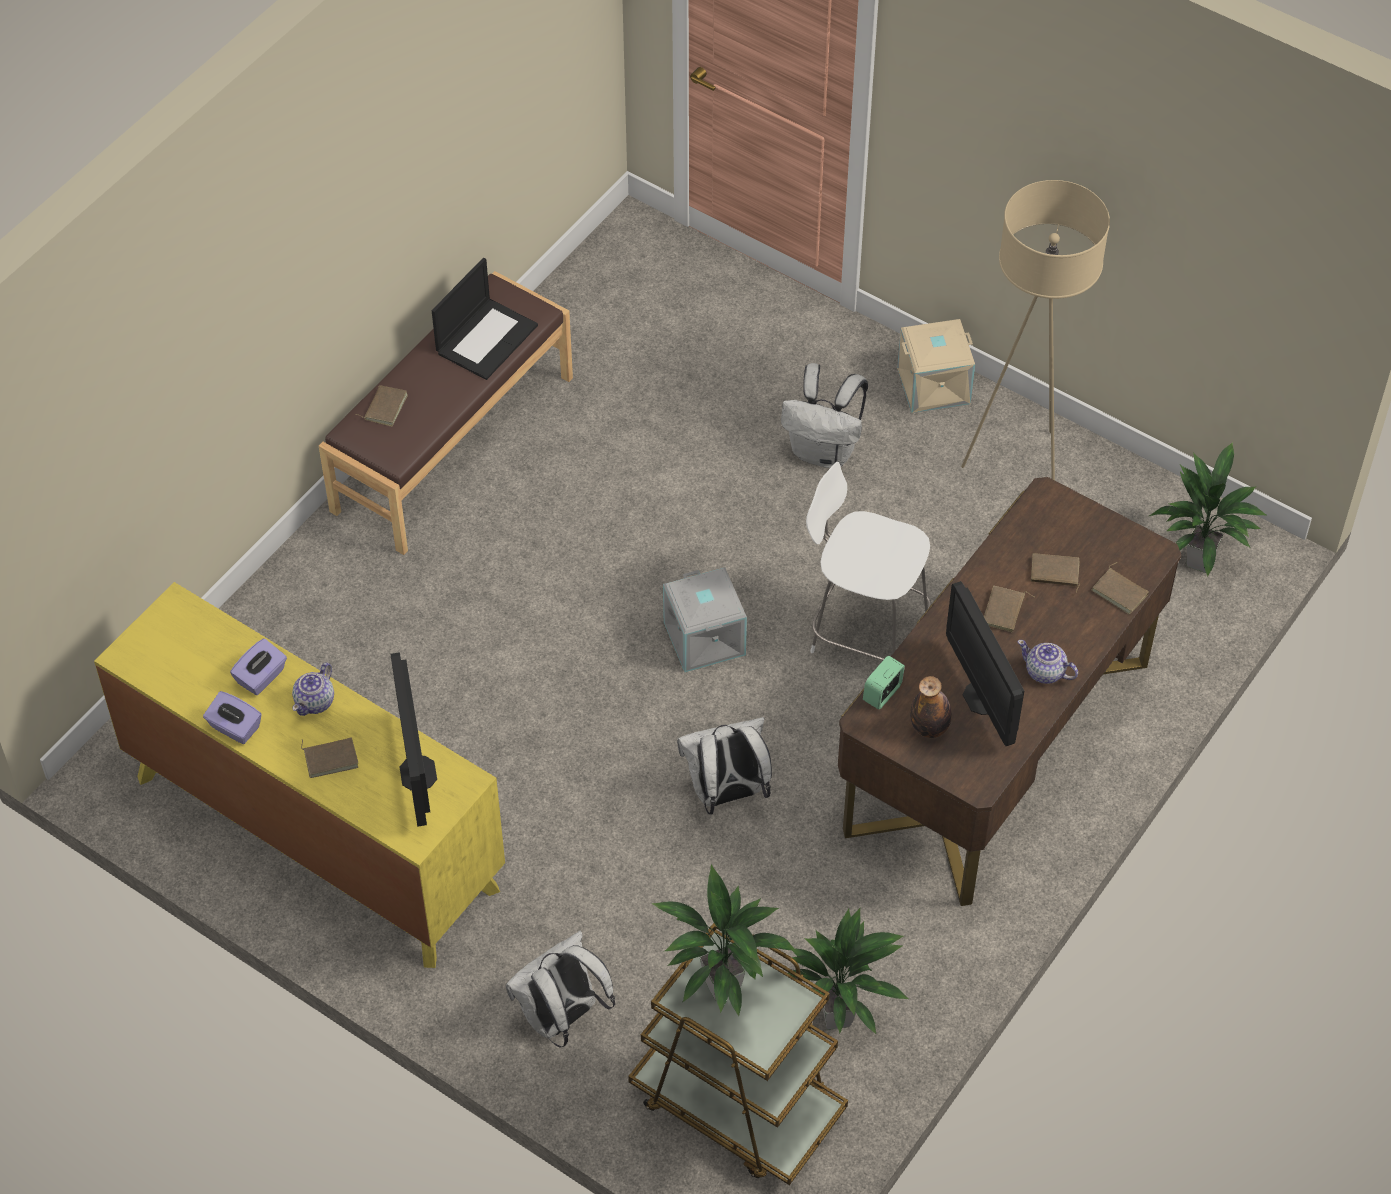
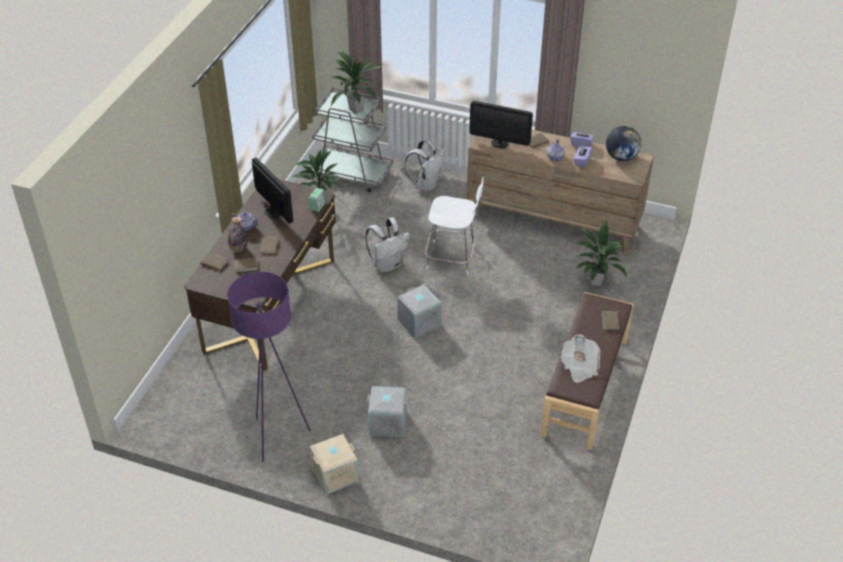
camera: 165 degrees right, 10 degrees down
yellow dresser [94,582,505,968] -> brown dresser [467,130,654,255]
monitor [390,652,437,827] -> monitor turned 135 degrees clockwise [469,101,533,149]
laptop [432,258,538,380] -> newspaper [560,334,601,383]
brown cart [628,923,848,1185] -> grey cart [309,86,393,192]
white backpack [781,363,868,468] -> grey storage box [367,386,407,437]
white stool [806,462,931,661] -> white stool moved to [425,177,484,275]
bottle [910,676,952,738] -> bottle moved to [228,217,247,252]
beige floor lamp [961,180,1110,480] -> purple floor lamp [227,272,311,462]
potted plant [1149,442,1268,577] -> potted plant moved to [575,221,628,286]
none -> globe [606,126,641,161]

